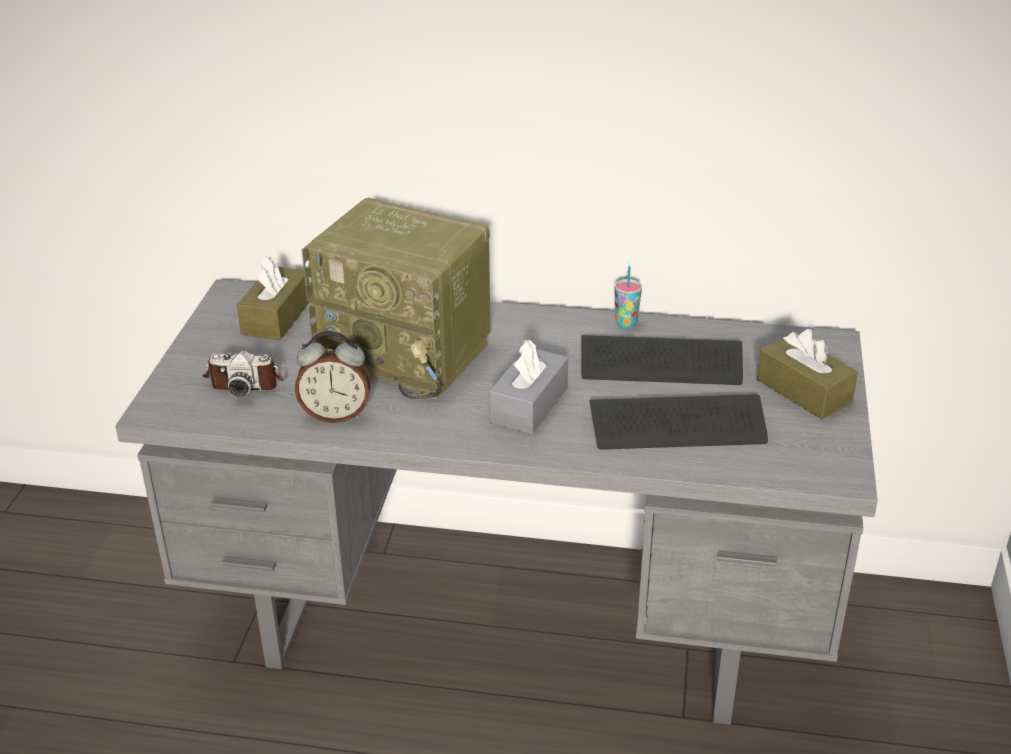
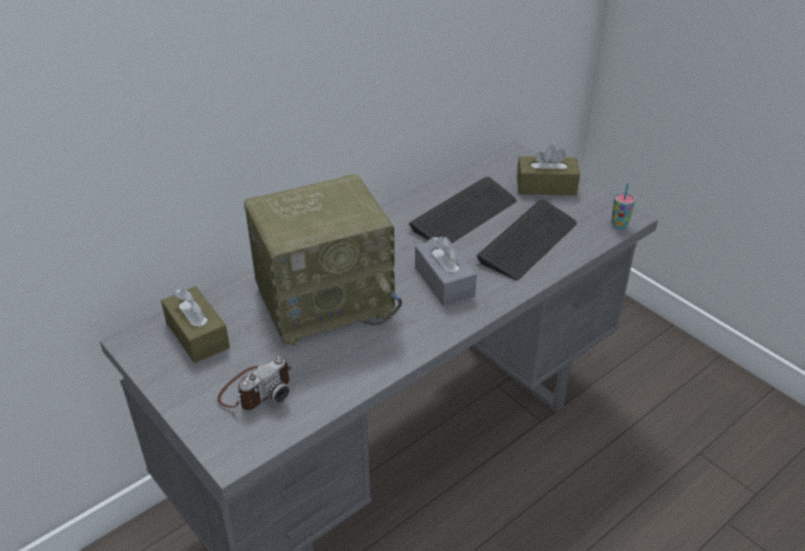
camera: 50 degrees left, 5 degrees up
alarm clock [295,331,371,423] -> none
cup [615,266,642,328] -> cup moved to [611,183,636,229]

